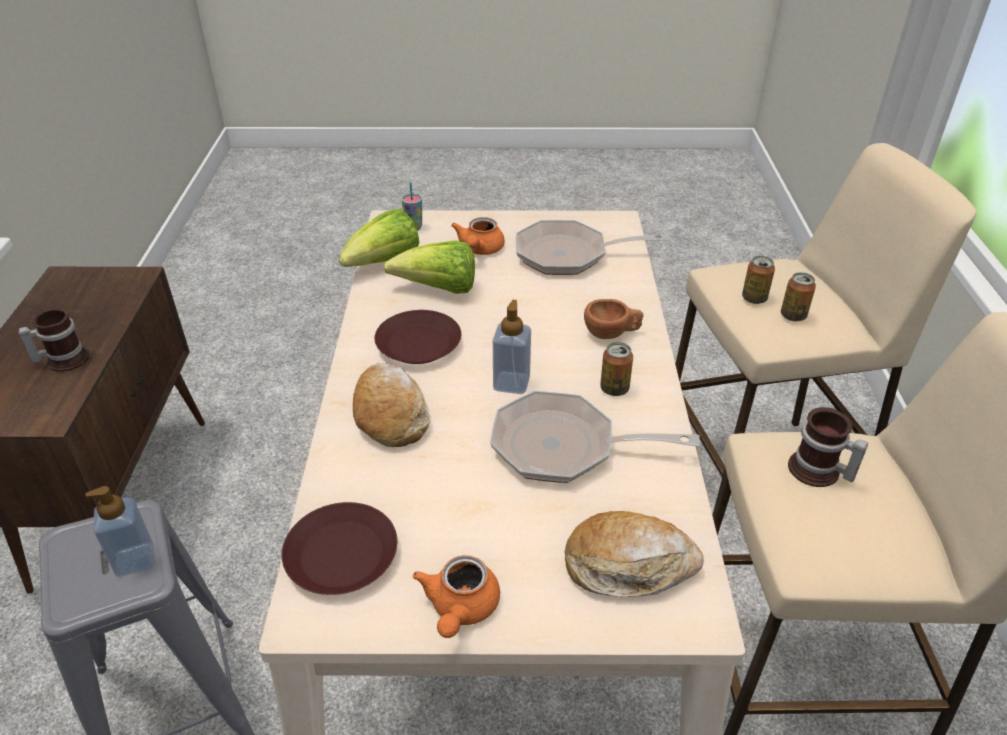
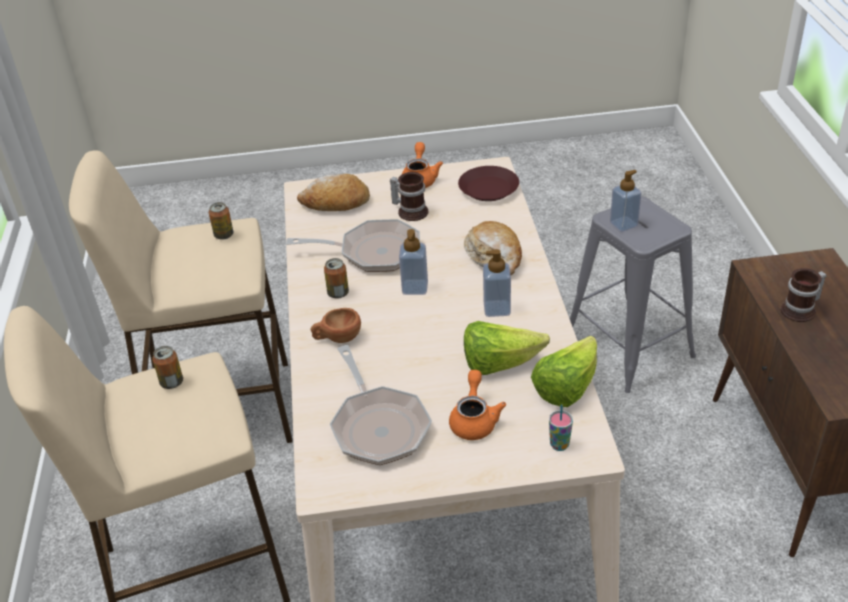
camera: 175 degrees right, 0 degrees up
brown plate [375,310,461,364] -> soap dispenser [483,249,511,317]
frying pan [516,220,670,275] -> frying pan turned 75 degrees clockwise [330,345,432,465]
can [742,256,775,304] -> can moved to [209,202,233,240]
mug [788,407,868,487] -> mug moved to [390,172,428,221]

